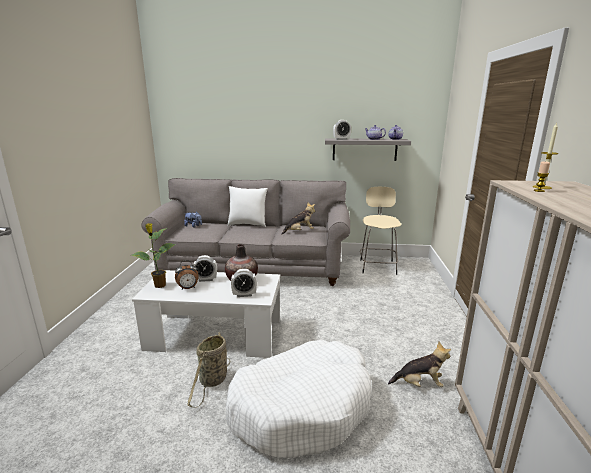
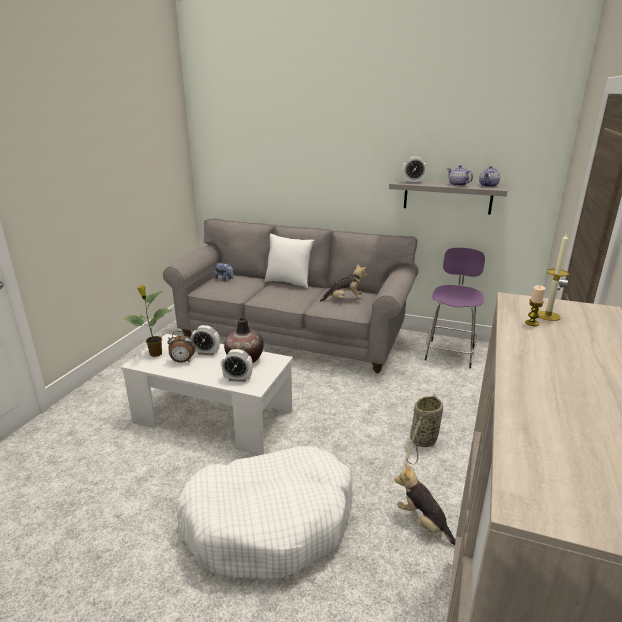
camera: 15 degrees right, 5 degrees up
basket [187,332,230,408] -> basket moved to [406,393,443,465]
beige stool [360,187,401,275] -> purple stool [425,248,485,369]
plush toy [388,342,451,387] -> plush toy turned 150 degrees counterclockwise [394,463,456,545]

